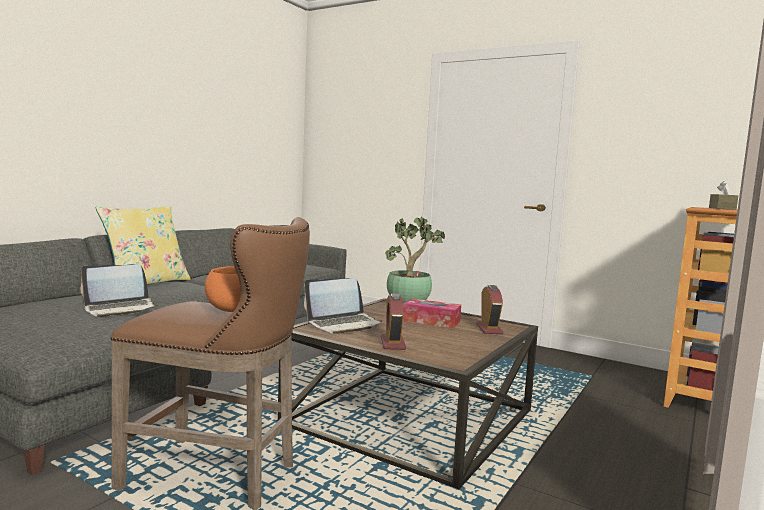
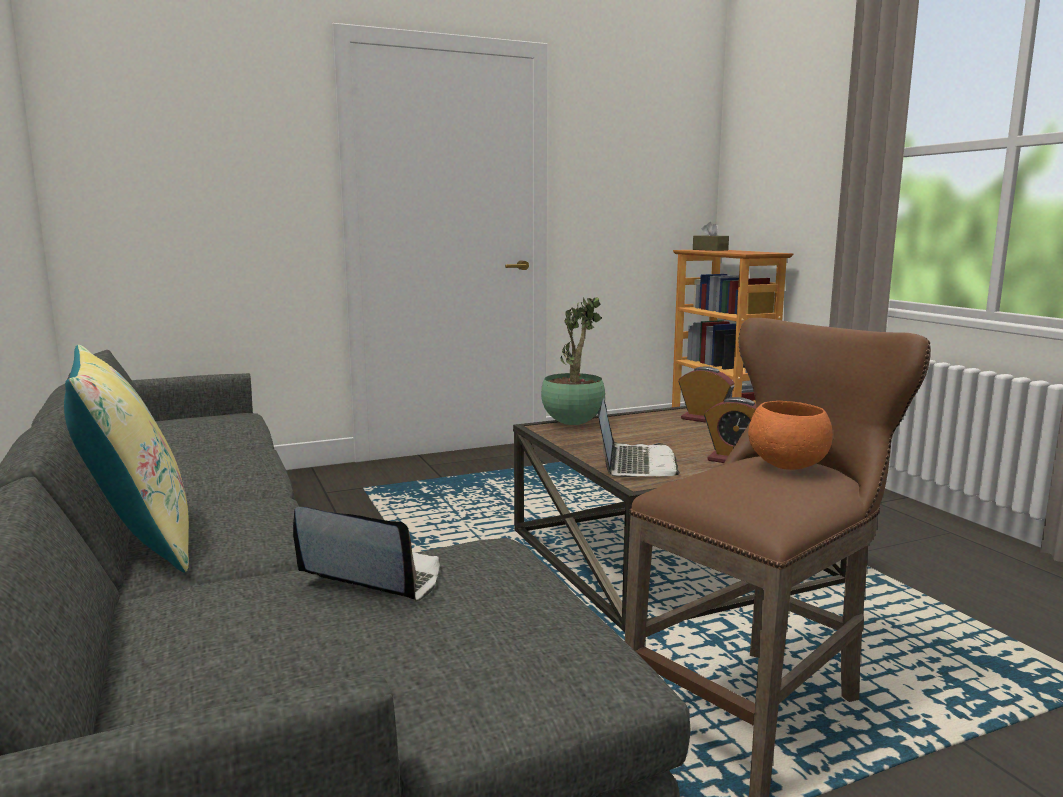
camera: 55 degrees left, 5 degrees up
laptop [81,264,159,317] -> laptop turned 75 degrees counterclockwise [293,507,440,601]
tissue box [403,298,461,328] -> none

